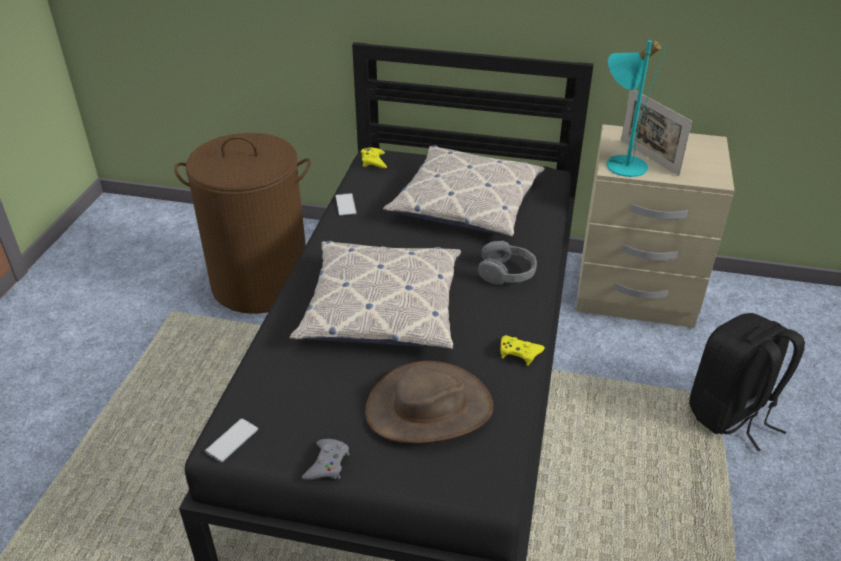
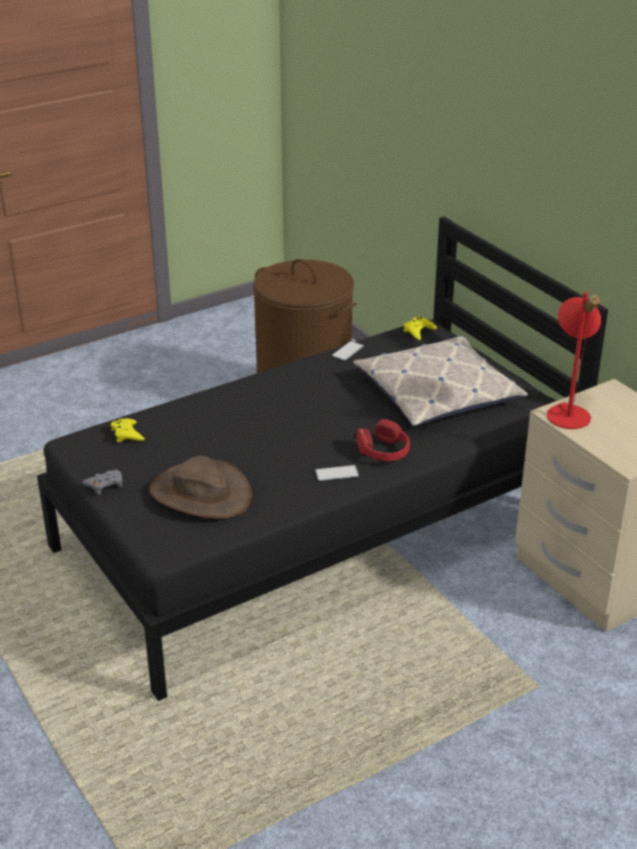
camera: 45 degrees right, 5 degrees down
phone [205,418,258,462] -> phone moved to [315,465,359,481]
pillow [290,241,461,350] -> none
grey headphones [478,241,537,285] -> red headphones [357,419,410,461]
yellow game controller [500,335,545,366] -> yellow game controller moved to [111,419,145,442]
turquoise table lamp [607,40,665,177] -> red table lamp [547,292,601,429]
picture frame [621,90,692,176] -> none
black backpack [689,313,805,451] -> none

